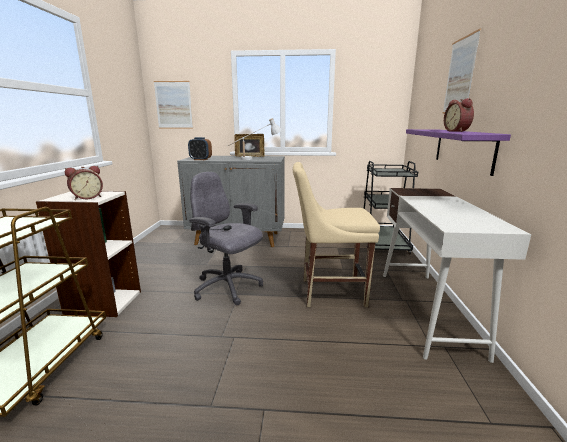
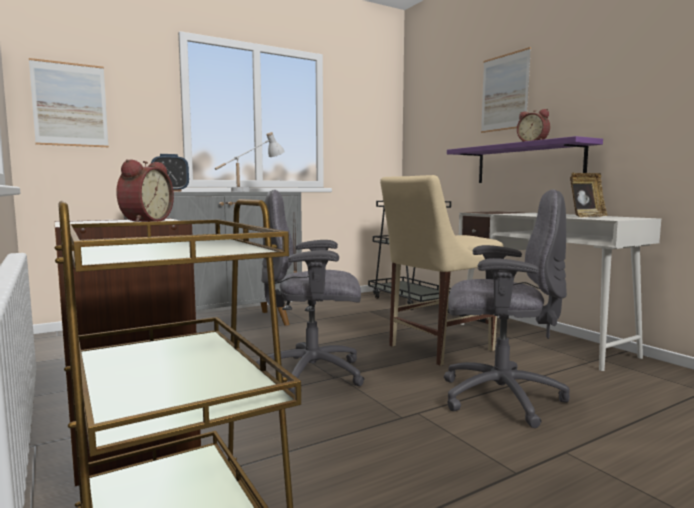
camera: 35 degrees left, 10 degrees down
picture frame [234,134,265,157] -> picture frame moved to [570,173,608,217]
none -> grey office chair [444,189,570,428]

